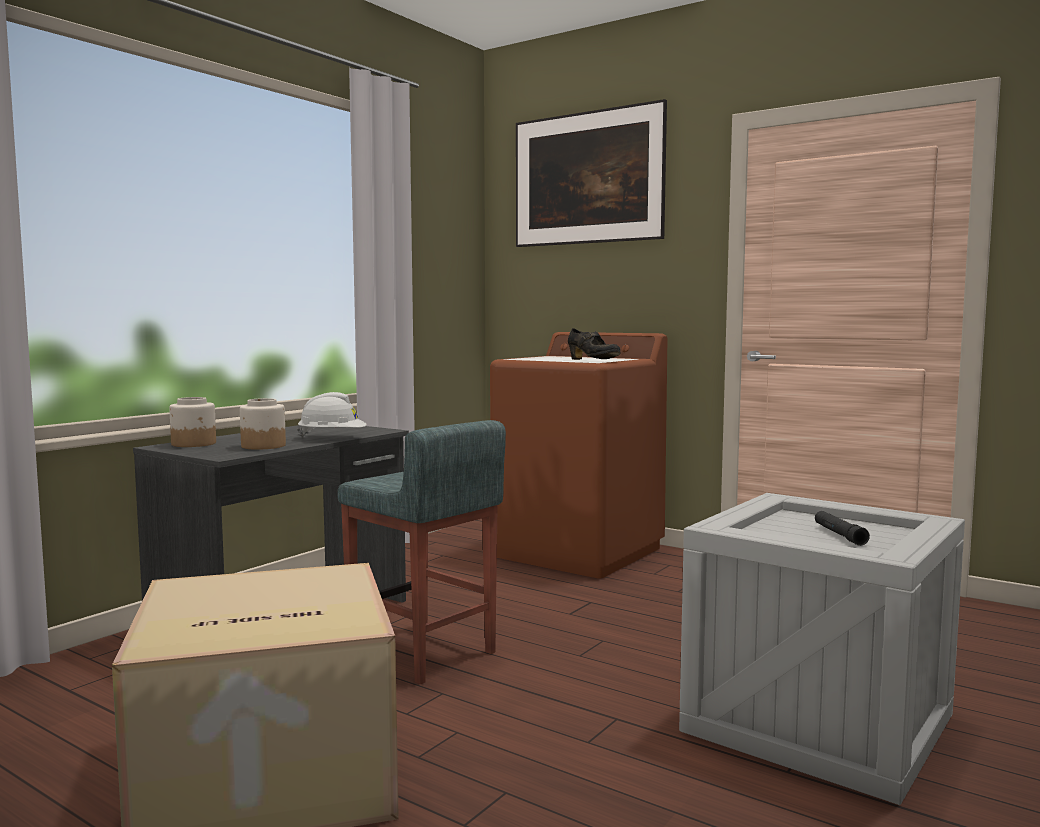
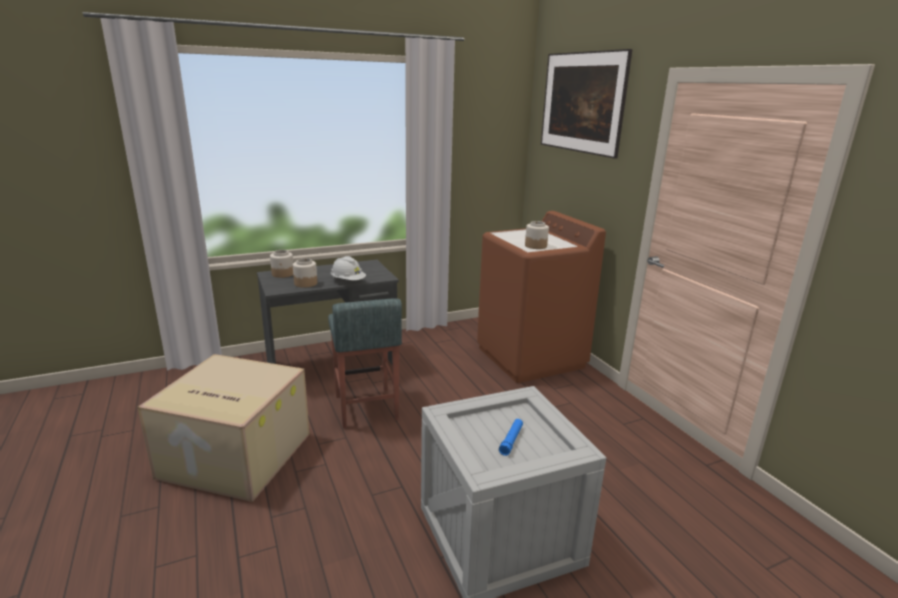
camera: 30 degrees right, 15 degrees up
black shoe [568,328,621,360] -> jar [525,221,549,249]
black flashlight [815,511,870,546] -> blue flashlight [499,419,523,456]

